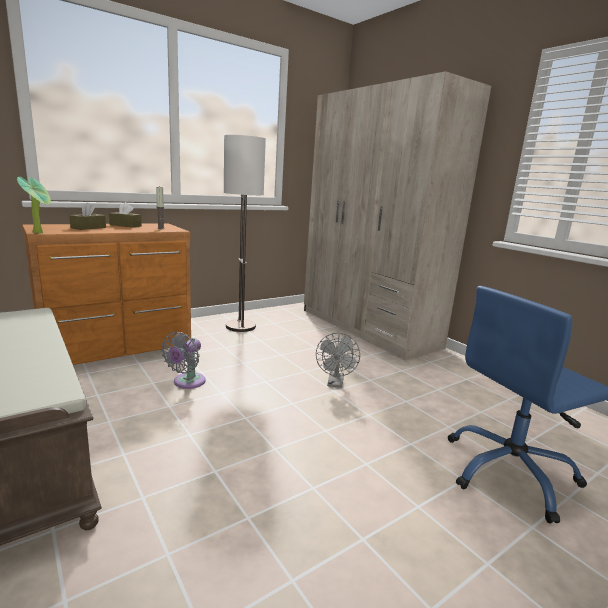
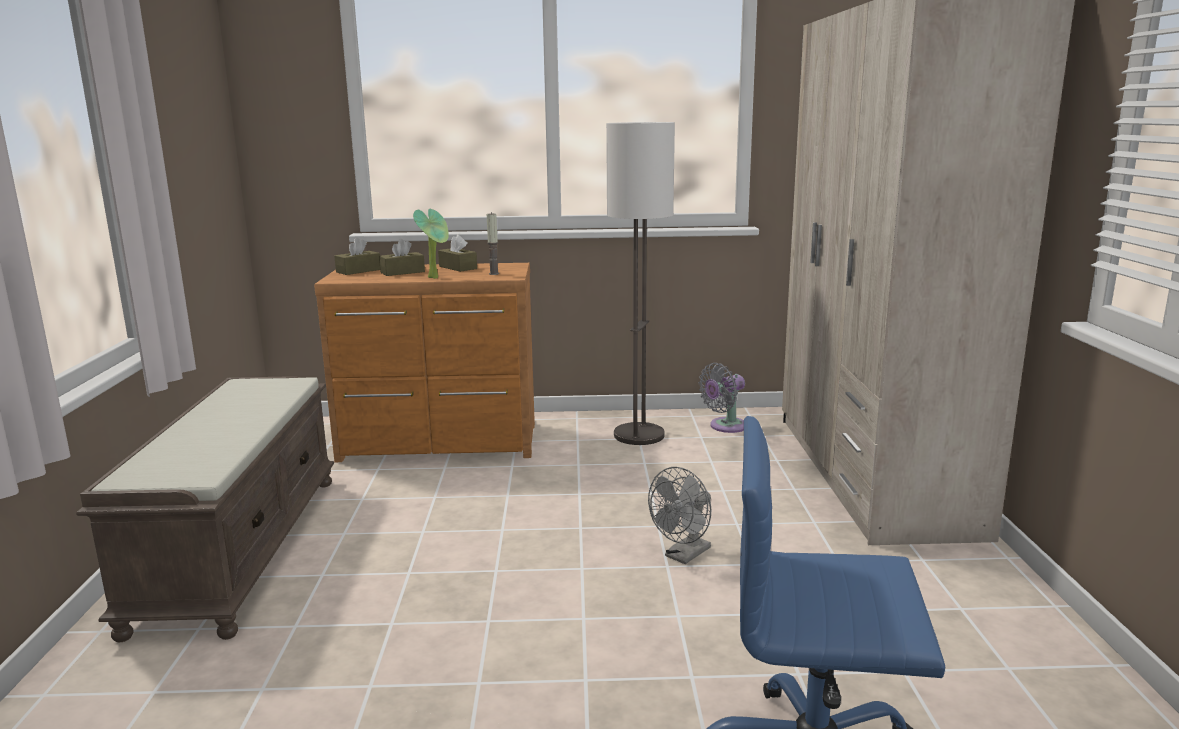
camera: 35 degrees right, 0 degrees up
potted plant [17,177,51,234] -> potted plant moved to [413,209,449,279]
grey fan [161,332,205,389] -> grey fan moved to [698,363,745,433]
none -> brown tissue box [334,238,380,275]

